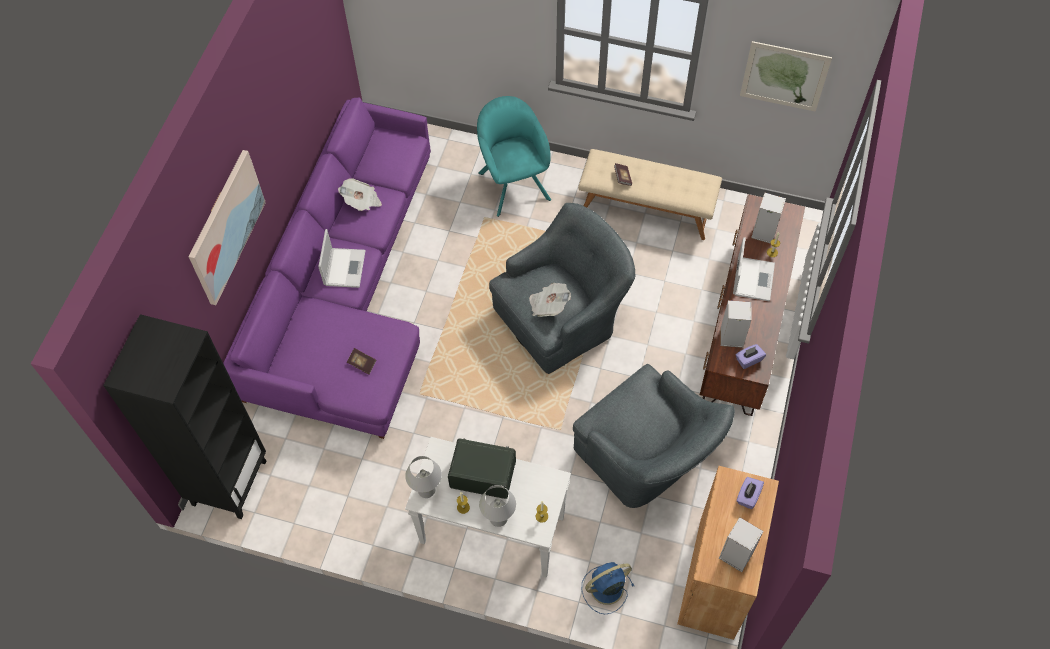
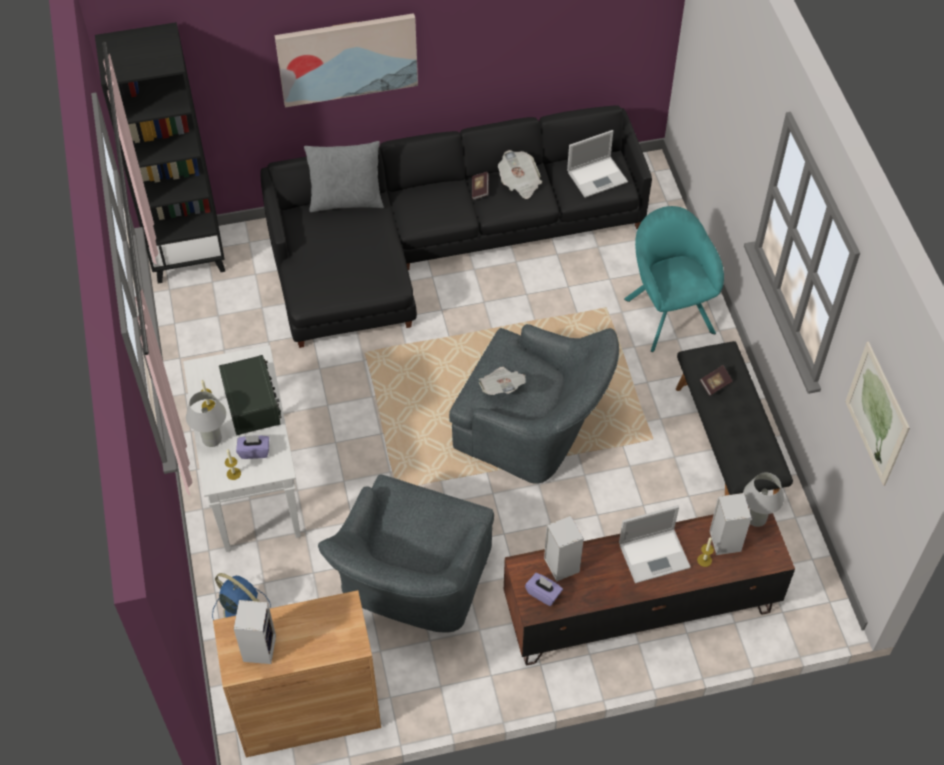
camera: 60 degrees right, 5 degrees down
purple sofa [223,98,431,439] -> black sofa [261,105,652,348]
laptop [318,229,366,288] -> laptop moved to [567,130,628,198]
book [347,348,376,375] -> book moved to [472,172,489,200]
white table lamp [405,456,442,498] -> white table lamp moved to [743,472,784,527]
turquoise armchair [477,96,551,217] -> turquoise armchair turned 60 degrees counterclockwise [624,206,724,352]
beige bench [578,149,722,240] -> black bench [676,341,793,495]
purple tissue box [737,477,764,509] -> purple tissue box moved to [236,436,269,459]
none -> grey pillow [304,141,384,212]

